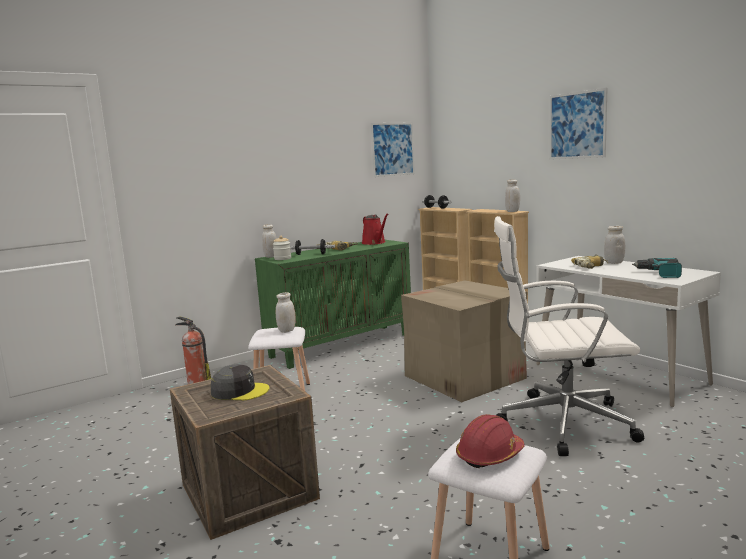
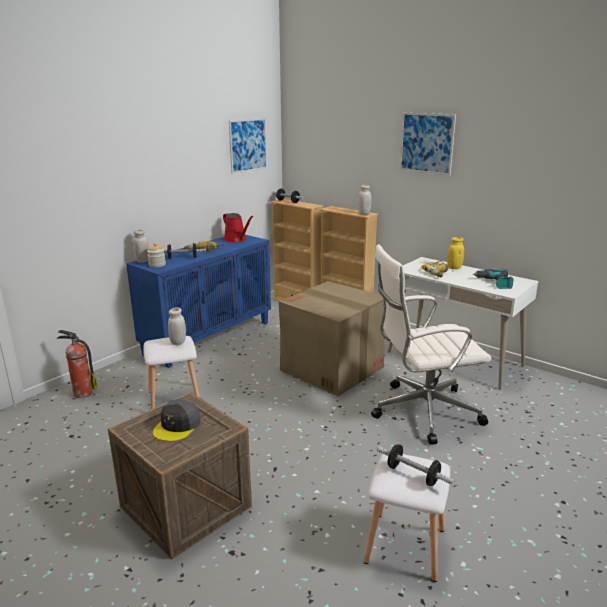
camera: 15 degrees left, 10 degrees up
grey cap [211,364,270,401] -> grey cap turned 120 degrees clockwise [153,399,201,441]
green cabinet [255,240,411,369] -> blue cabinet [126,235,271,368]
red hard hat [456,414,525,468] -> dumbbell [377,444,454,486]
white jar [604,226,625,264] -> yellow jar [447,237,464,269]

